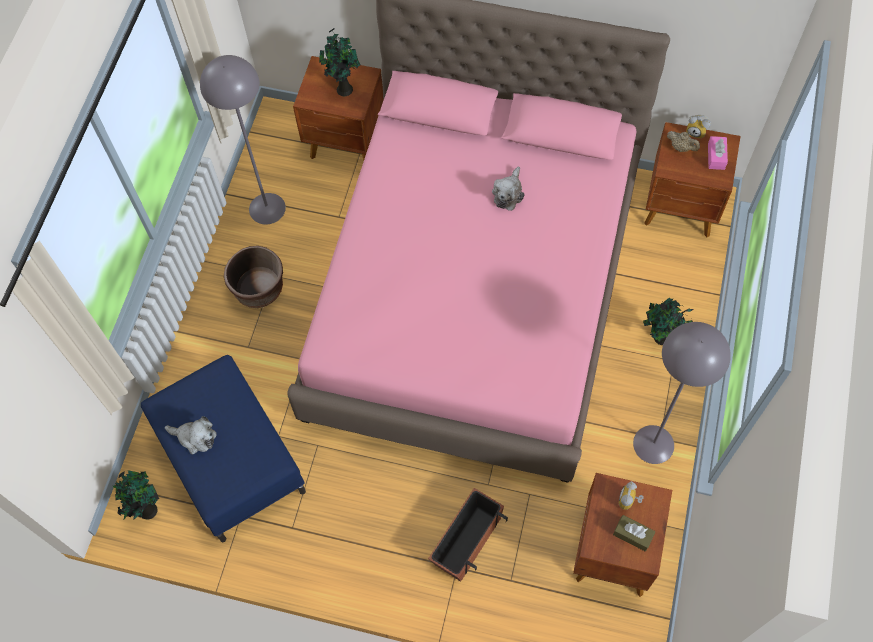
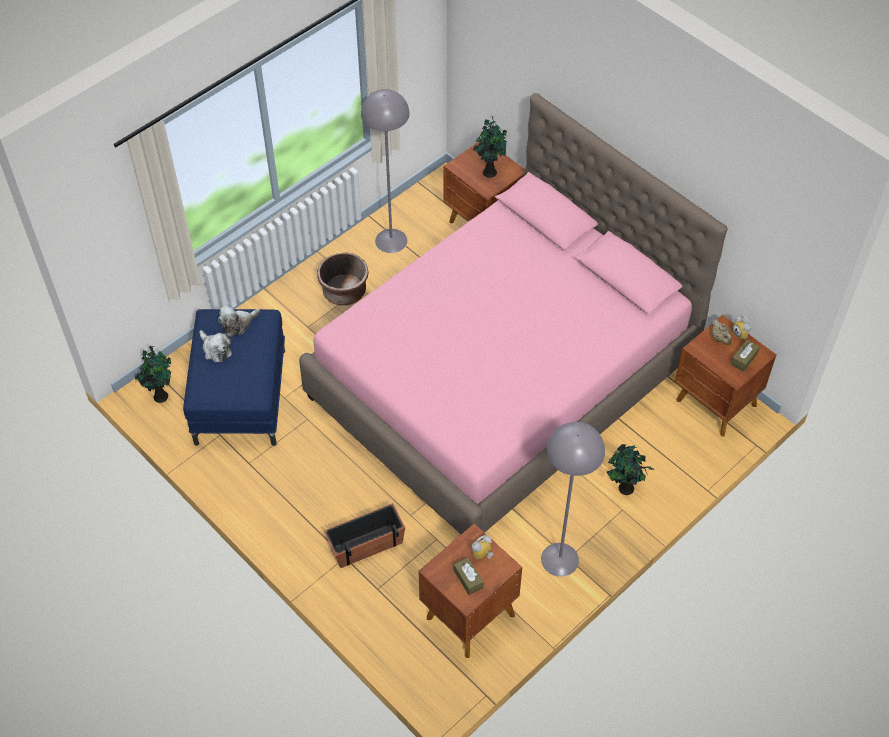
camera: 30 degrees right, 10 degrees down
plush toy [492,166,524,211] -> plush toy moved to [218,306,260,337]
pink tissue box [708,136,728,170] -> brown tissue box [731,340,760,372]

